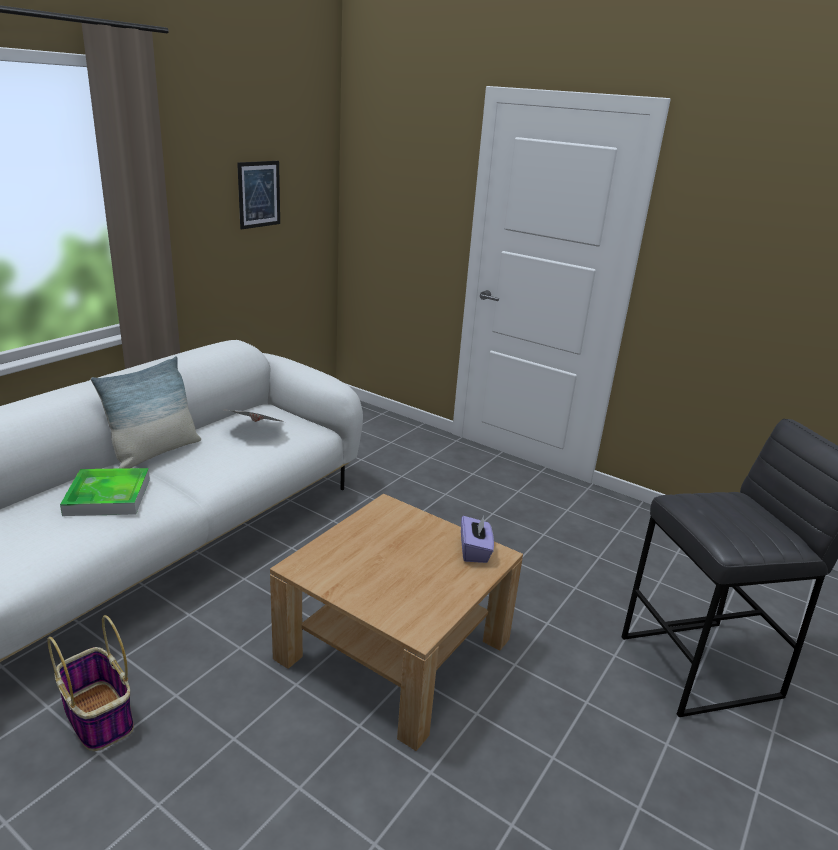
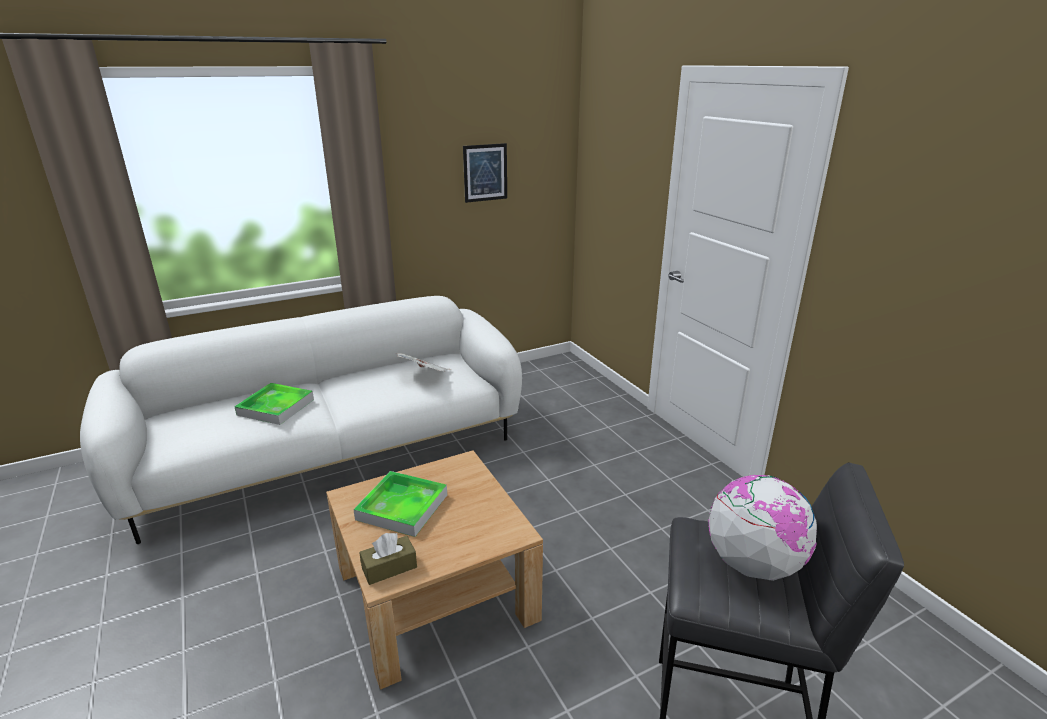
camera: 30 degrees right, 0 degrees up
basket [47,615,134,751] -> none
pillow [91,356,201,469] -> none
purple tissue box [461,516,494,563] -> none
none -> tray [353,471,447,537]
none -> brown tissue box [359,533,417,585]
none -> globe [708,474,817,581]

